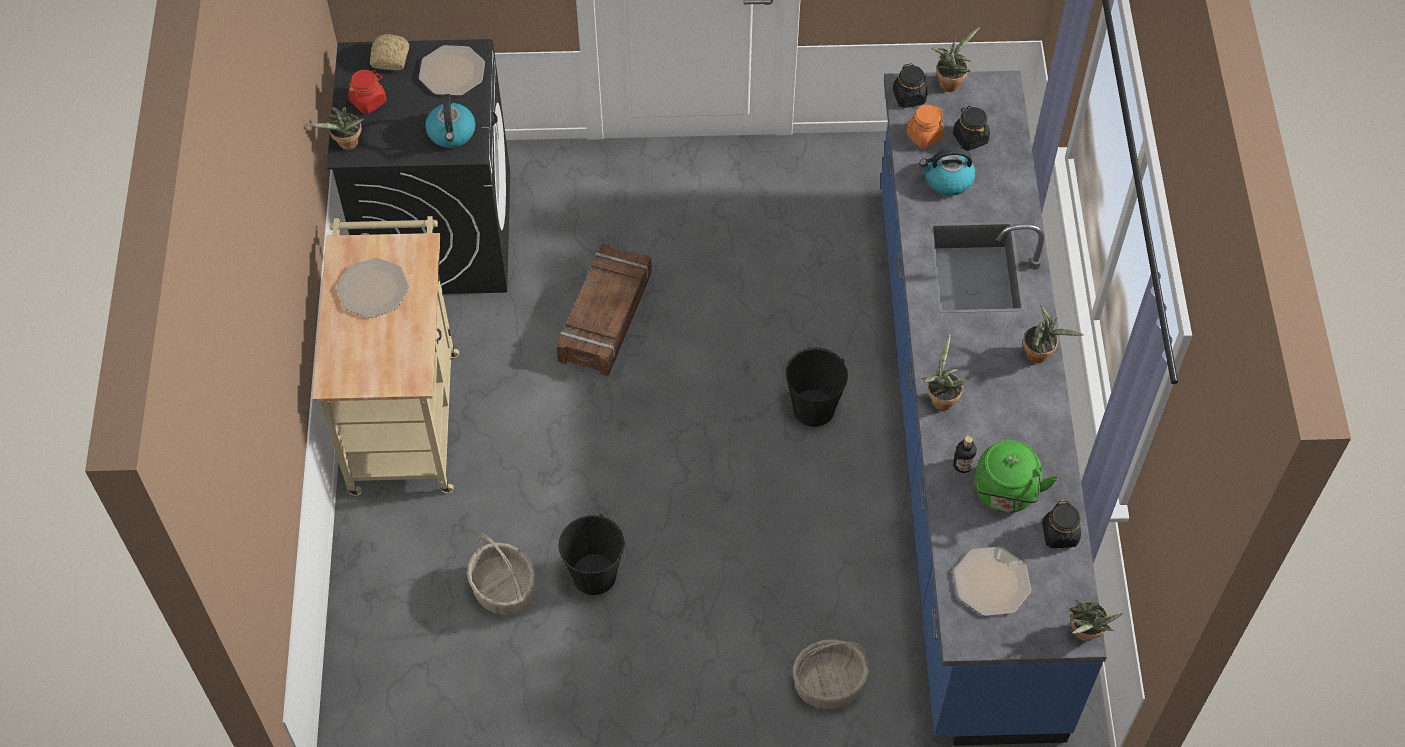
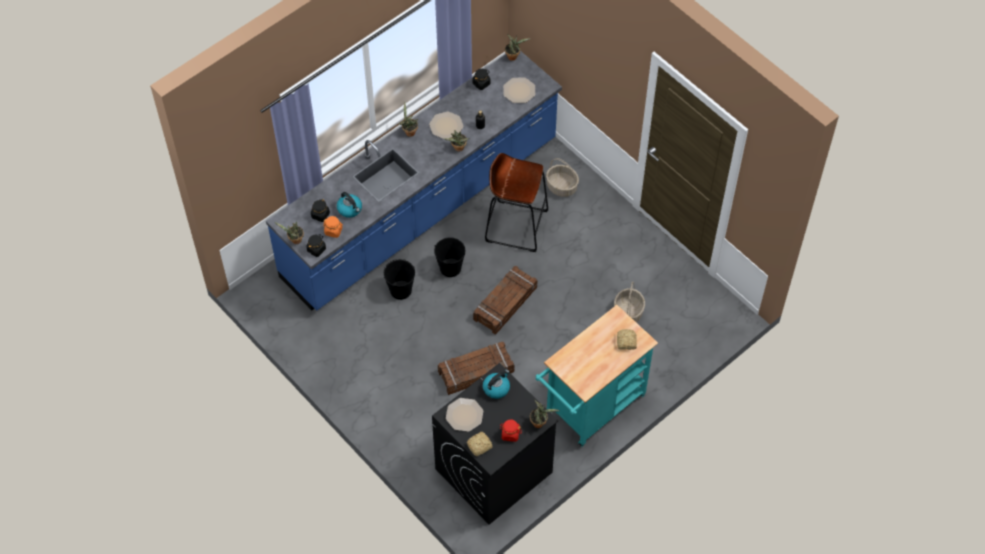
camera: 130 degrees left, 0 degrees up
beige cart [312,216,459,496] -> turquoise cart [535,305,658,447]
plate [337,258,409,318] -> plate moved to [429,111,463,139]
black bucket [559,514,625,595] -> black bucket moved to [384,259,415,300]
green kettle [975,440,1058,513] -> none
none -> crate [473,266,538,335]
none -> brown stool [485,153,548,252]
none -> bread [617,329,637,350]

